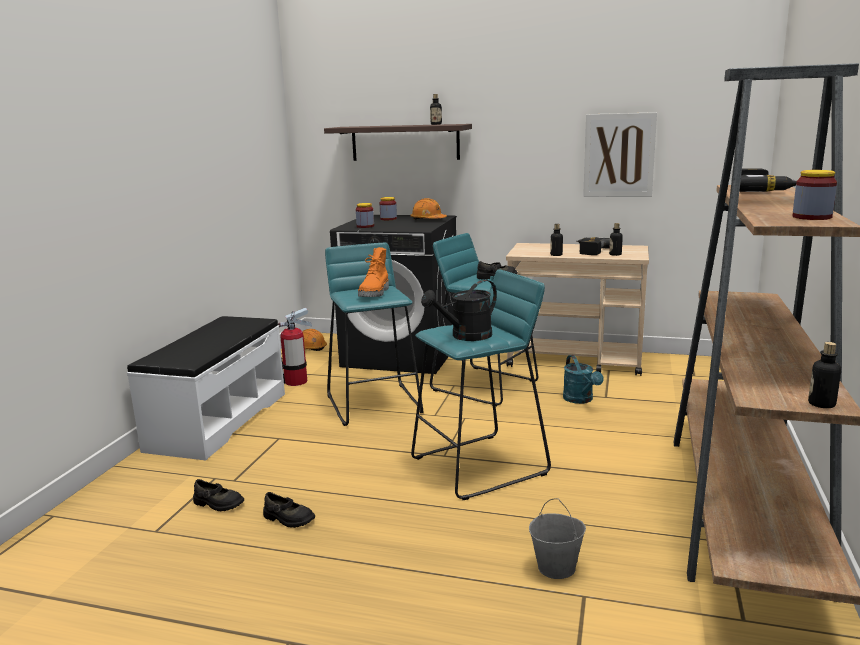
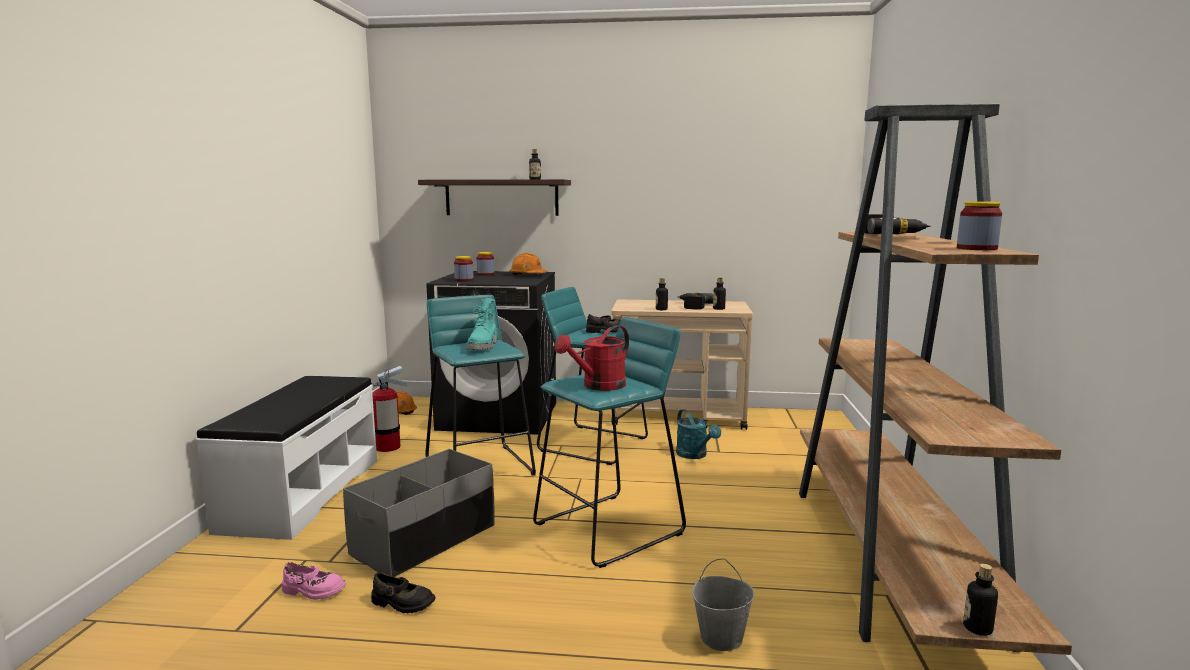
camera: 10 degrees left, 5 degrees down
black shoe [193,479,244,511] -> pink shoe [282,562,346,600]
orange boot [358,247,389,297] -> turquoise boot [467,298,497,350]
black watering can [421,280,497,341] -> red watering can [554,325,629,391]
picture [583,112,657,197] -> none
bottle [808,342,841,408] -> bottle moved to [963,564,998,636]
none -> grey storage box [343,449,495,577]

